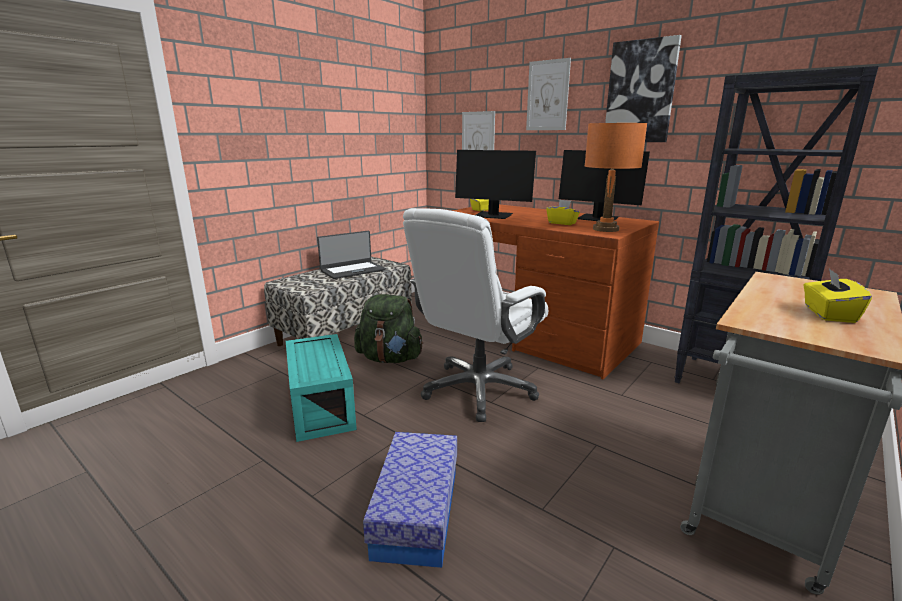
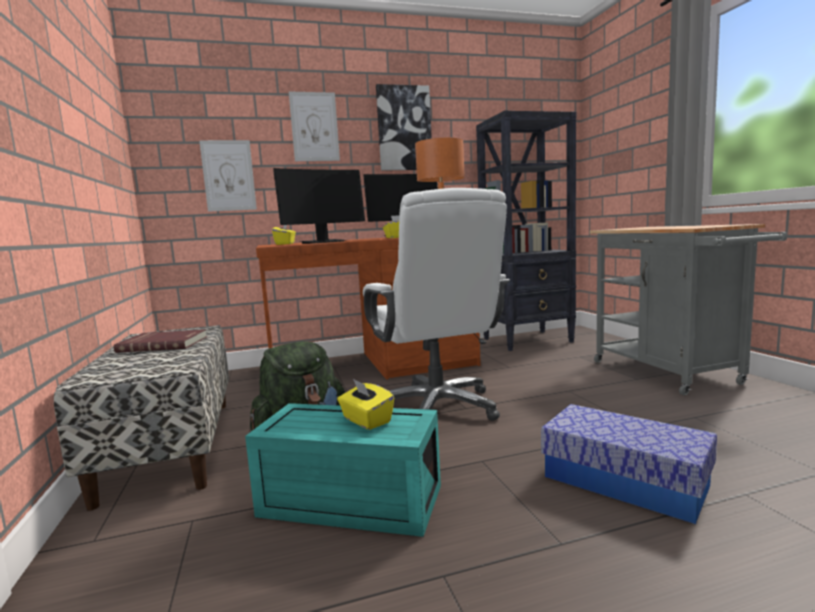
camera: 55 degrees left, 10 degrees down
laptop [317,231,386,279] -> red book [114,329,207,353]
yellow tissue box [804,268,872,323] -> yellow tissue box moved to [337,379,394,430]

